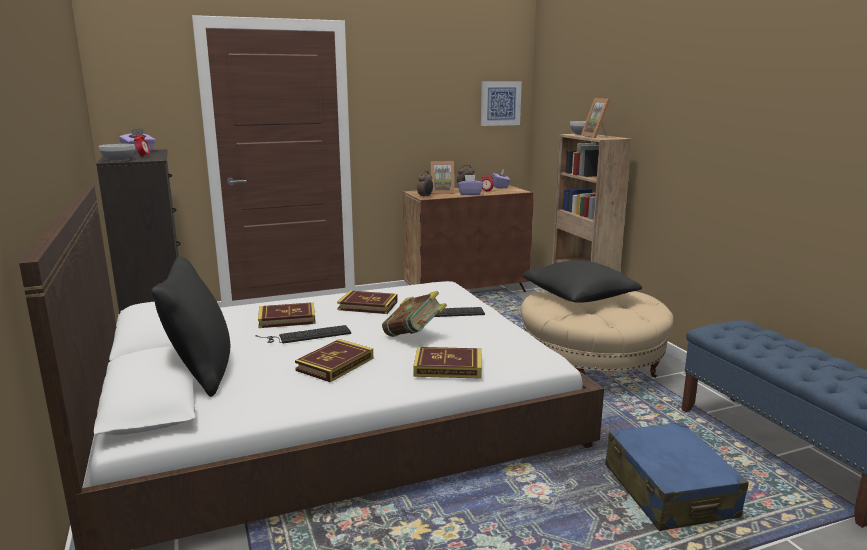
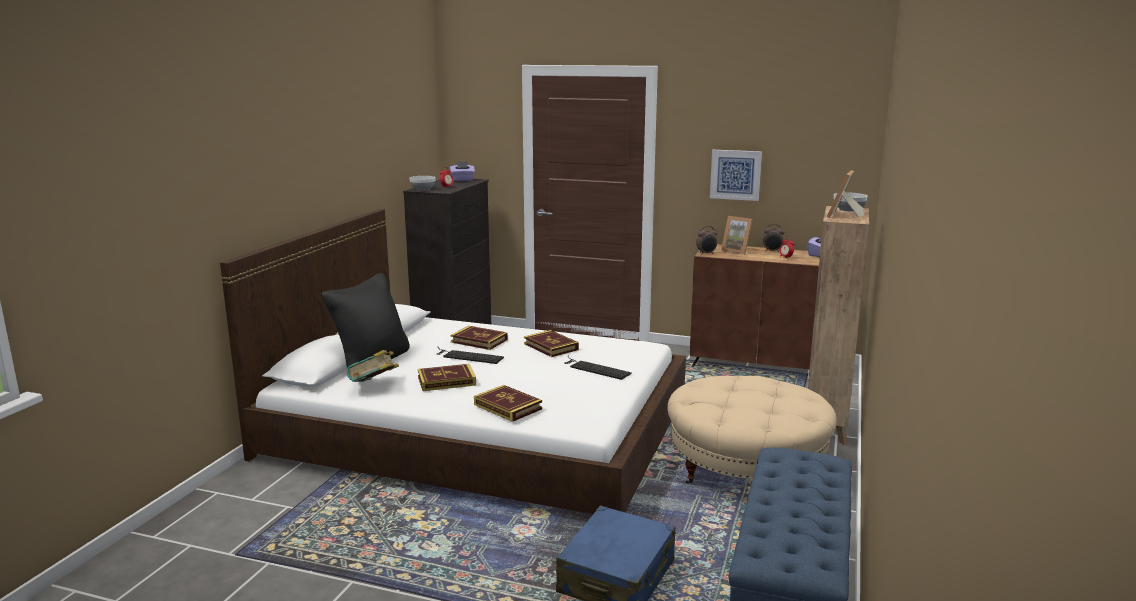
camera: 40 degrees right, 0 degrees up
book [382,291,447,337] -> book moved to [347,350,399,382]
purple tissue box [458,175,483,195] -> none
picture [481,81,522,126] -> picture moved to [710,150,762,201]
black pillow [523,260,642,303] -> none

